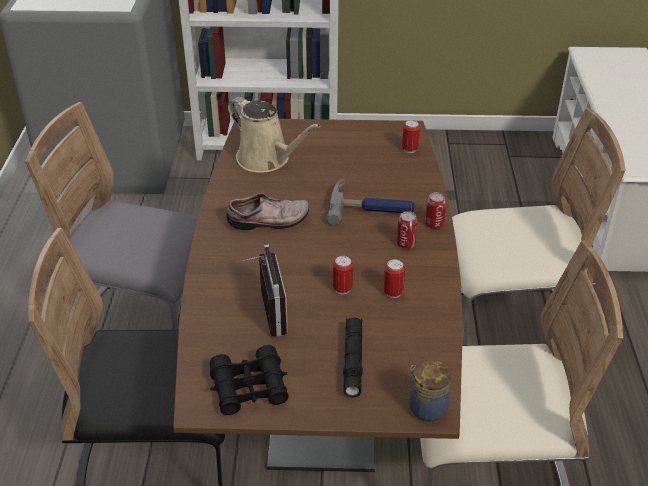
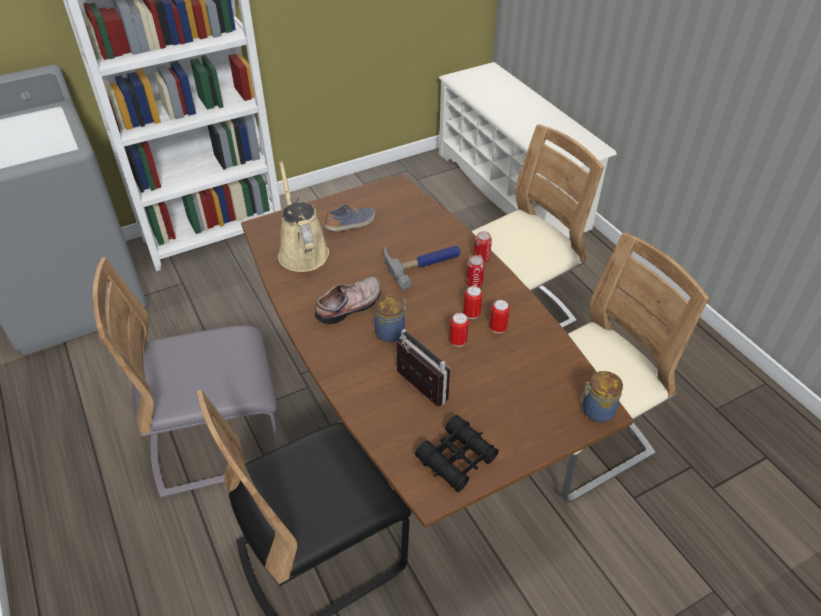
camera: 30 degrees left, 5 degrees up
beige watering can [228,97,320,173] -> beige watering can turned 120 degrees counterclockwise [278,161,329,272]
black flashlight [343,317,363,398] -> none
can [402,120,420,153] -> can moved to [464,286,483,319]
none -> shoe [325,204,376,231]
none -> jar [375,295,407,342]

